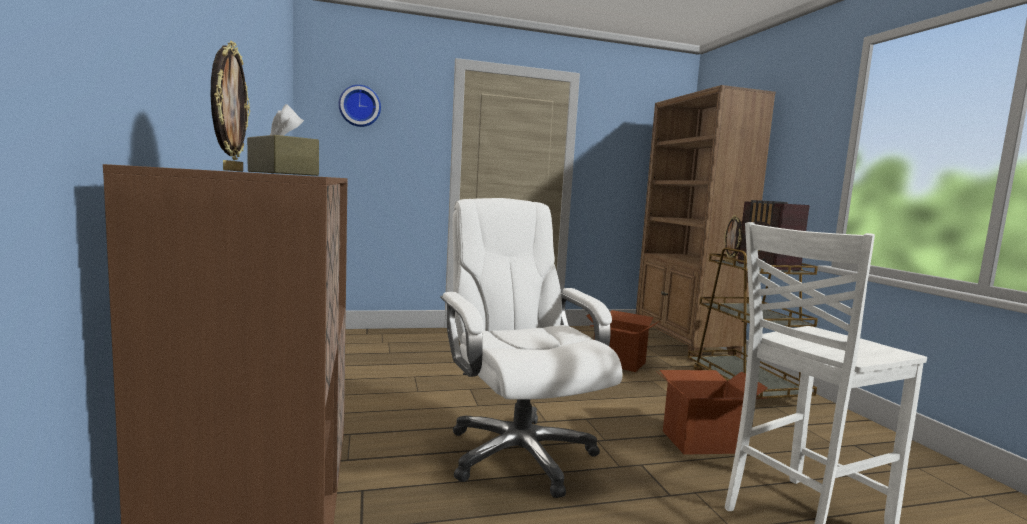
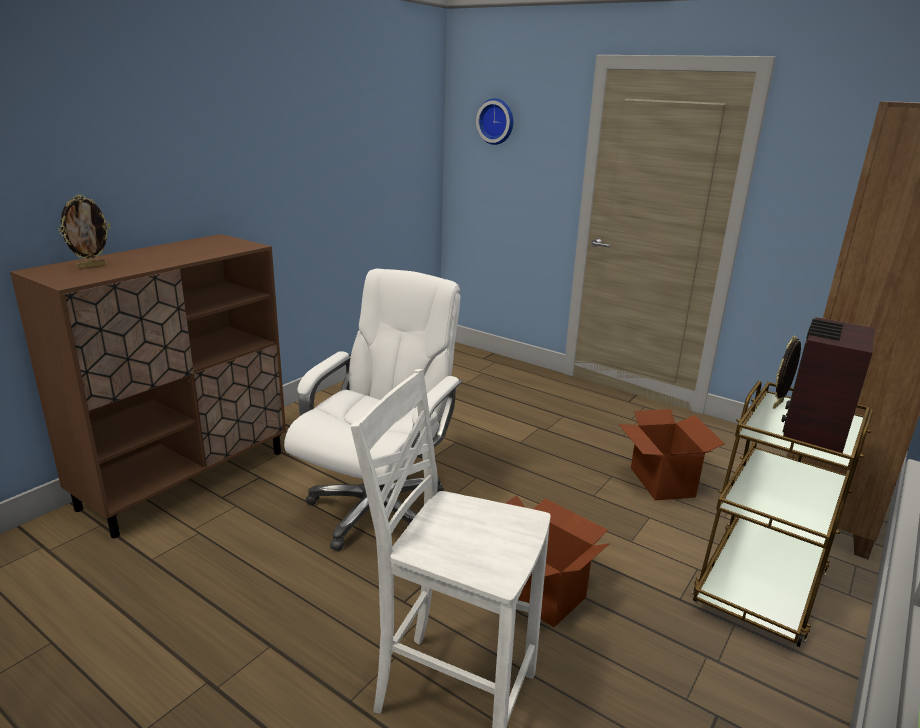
camera: 50 degrees right, 15 degrees up
brown tissue box [247,104,319,176] -> none

